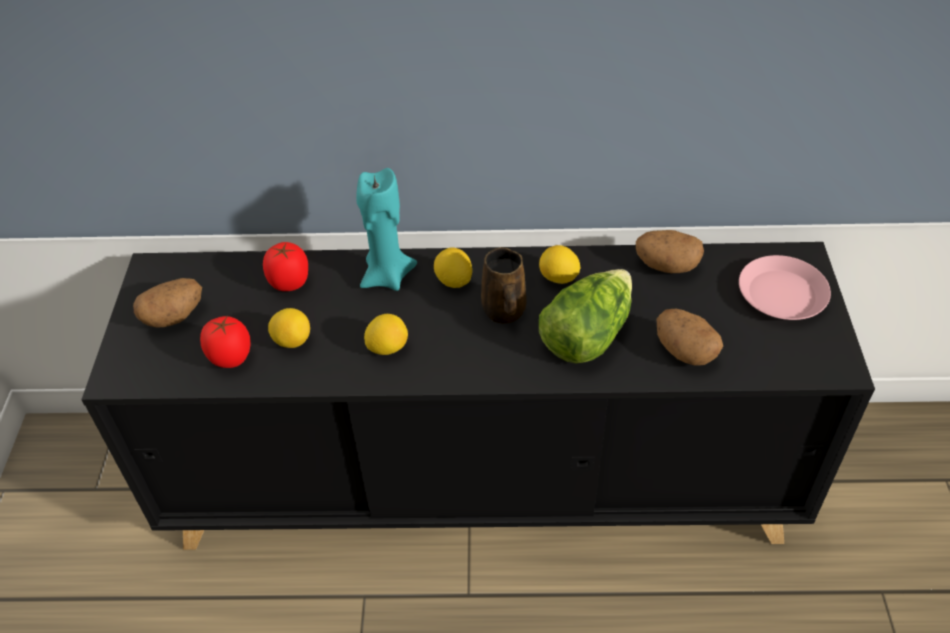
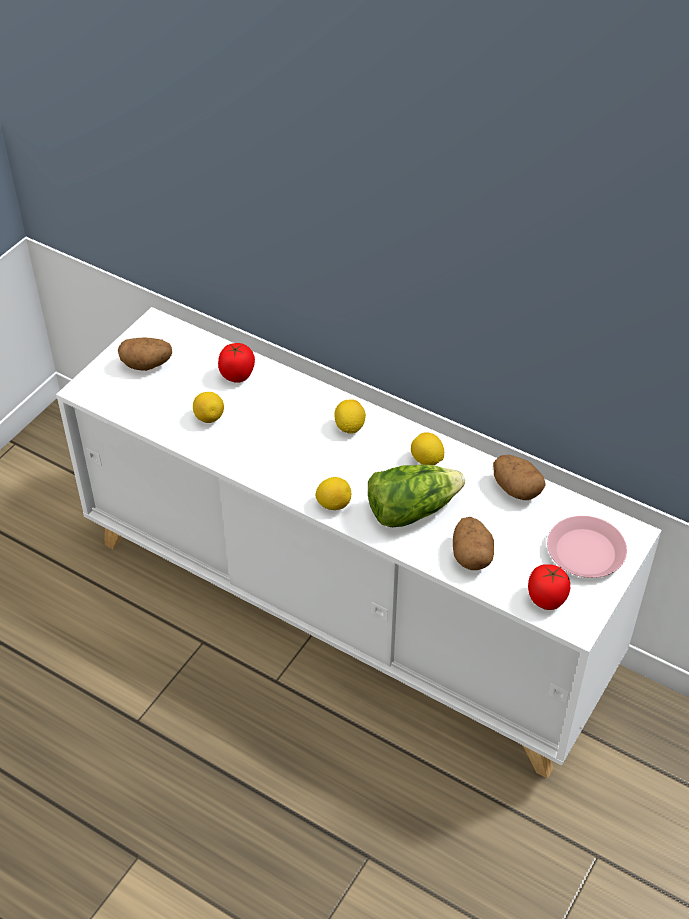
camera: 30 degrees right, 0 degrees up
black cabinet [81,242,875,550] -> white cabinet [56,307,662,779]
tomato [200,316,251,368] -> tomato moved to [528,564,570,610]
turquoise candle [356,168,417,291] -> none
lemon [364,314,408,355] -> lemon moved to [315,477,351,510]
brown mug [481,247,527,324] -> none

